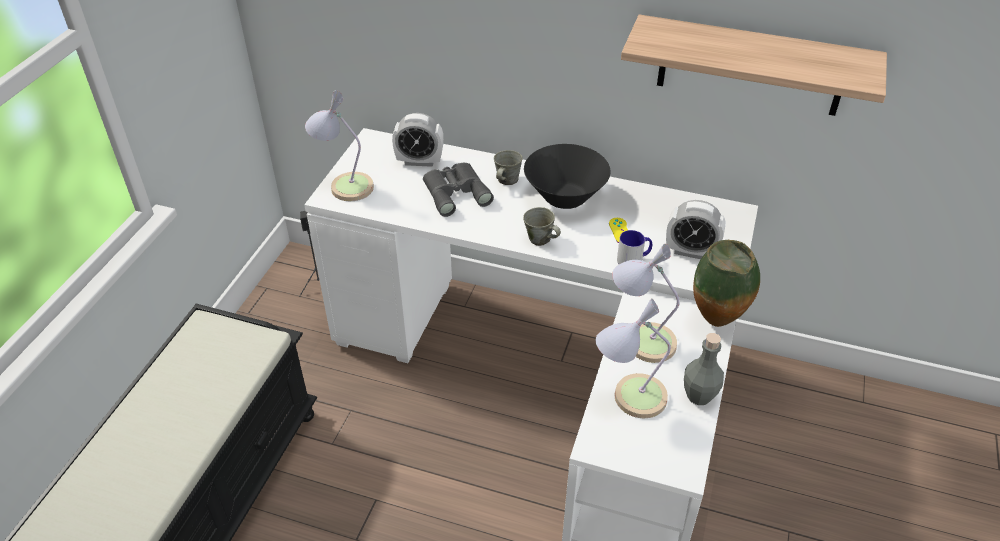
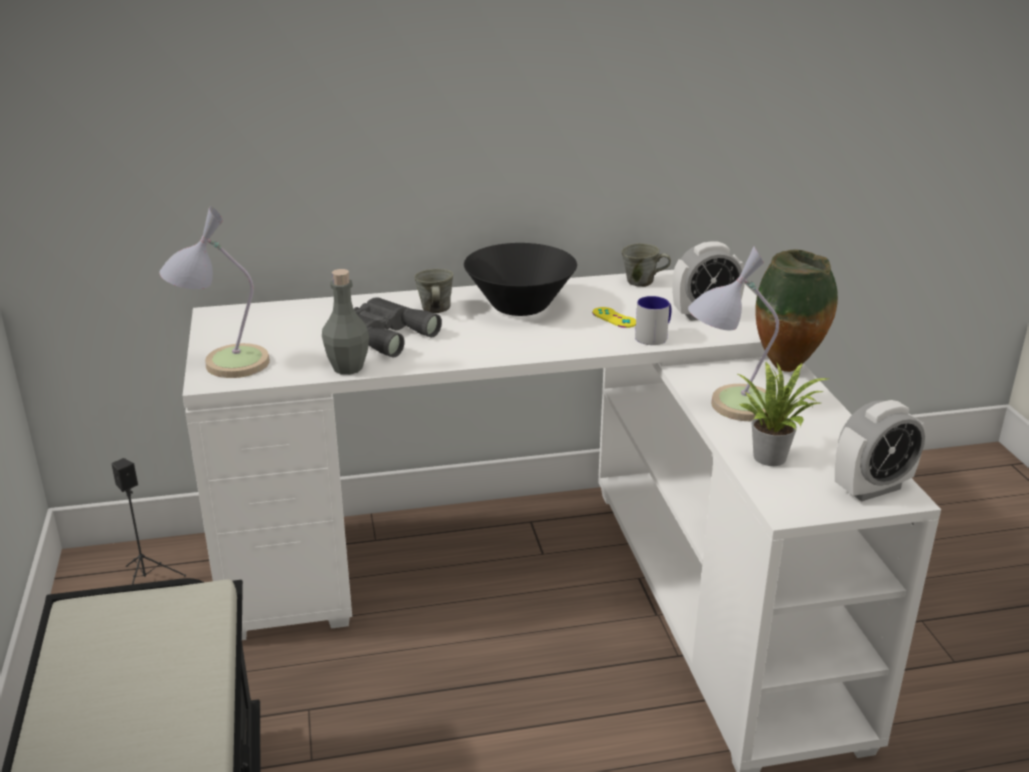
camera: 30 degrees left, 15 degrees down
alarm clock [392,113,443,167] -> alarm clock moved to [835,400,926,502]
grey mug [523,207,561,246] -> grey mug moved to [622,243,671,287]
table lamp [596,298,671,418] -> potted plant [738,361,829,466]
shelf [621,14,887,116] -> none
grey bottle [684,333,724,405] -> grey bottle moved to [322,269,369,375]

